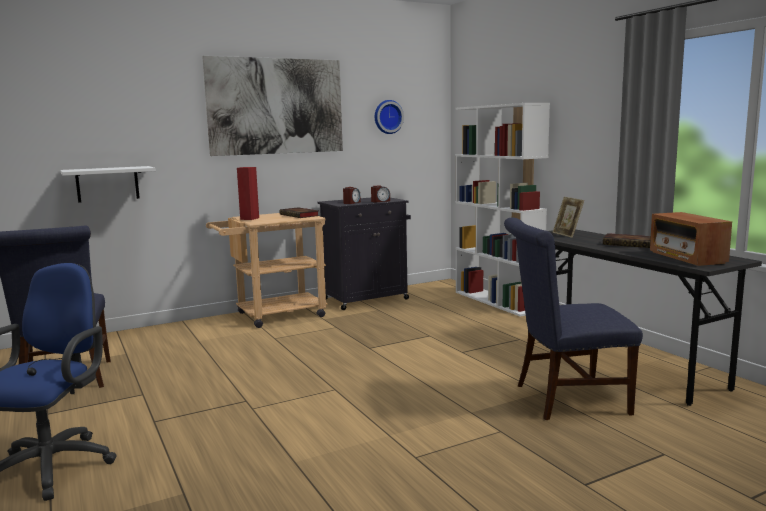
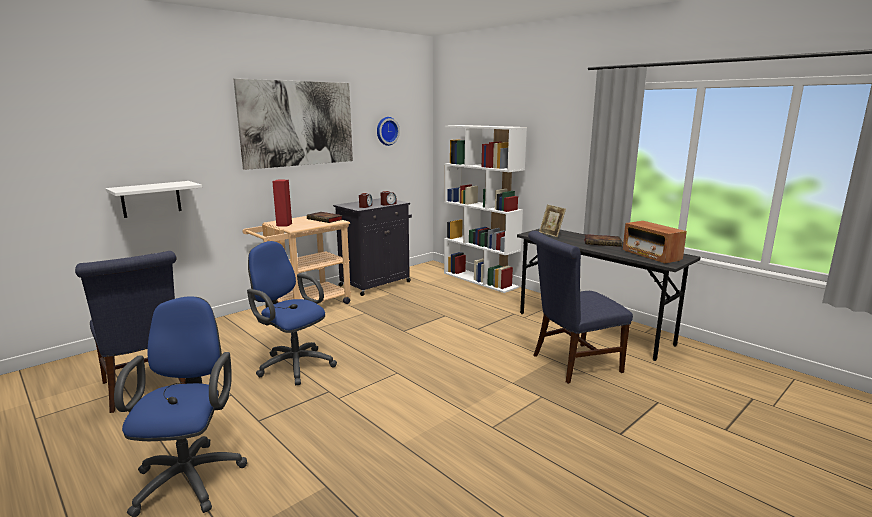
camera: 15 degrees left, 5 degrees up
none -> blue office chair [247,241,337,385]

